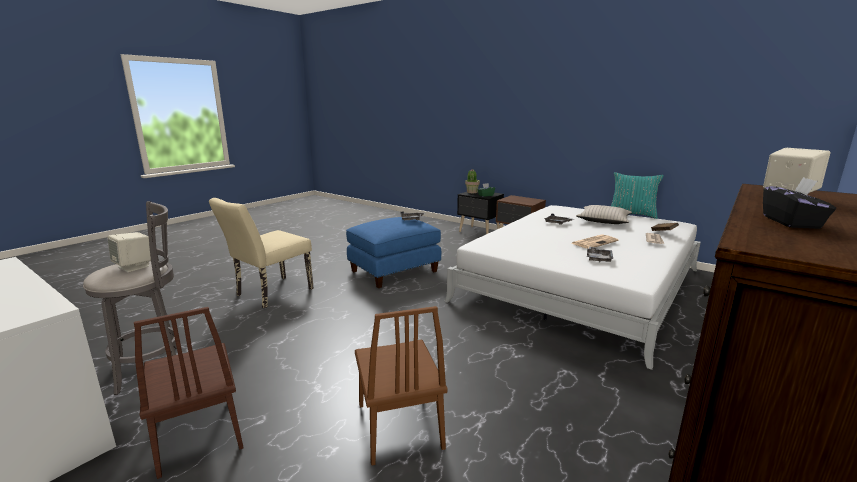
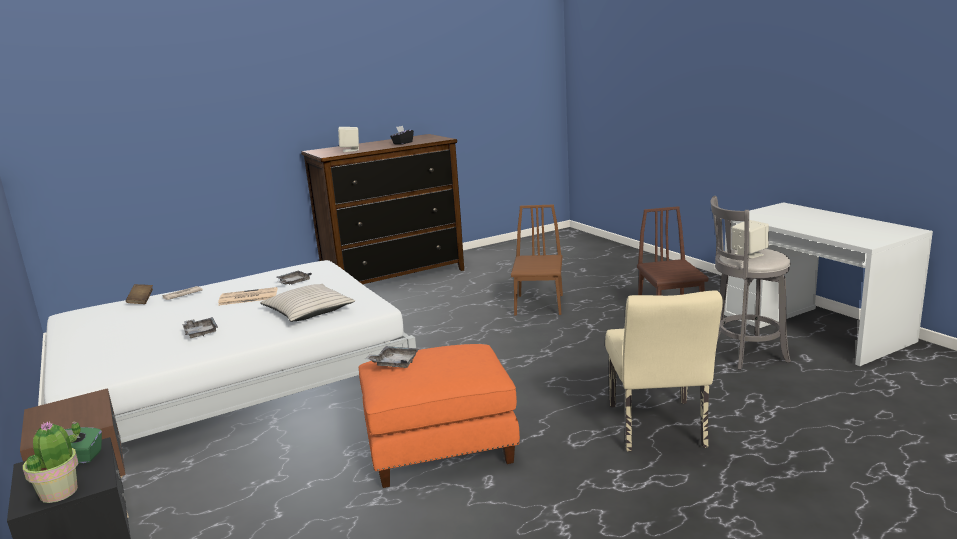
camera: 155 degrees left, 0 degrees up
beige chair [209,198,314,308] -> beige chair turned 120 degrees clockwise [605,290,723,452]
blue ottoman [346,217,441,288] -> orange ottoman [359,344,520,488]
beige pillow [576,205,632,224] -> beige pillow moved to [260,284,355,322]
turquoise pillow [611,172,664,219] -> none

